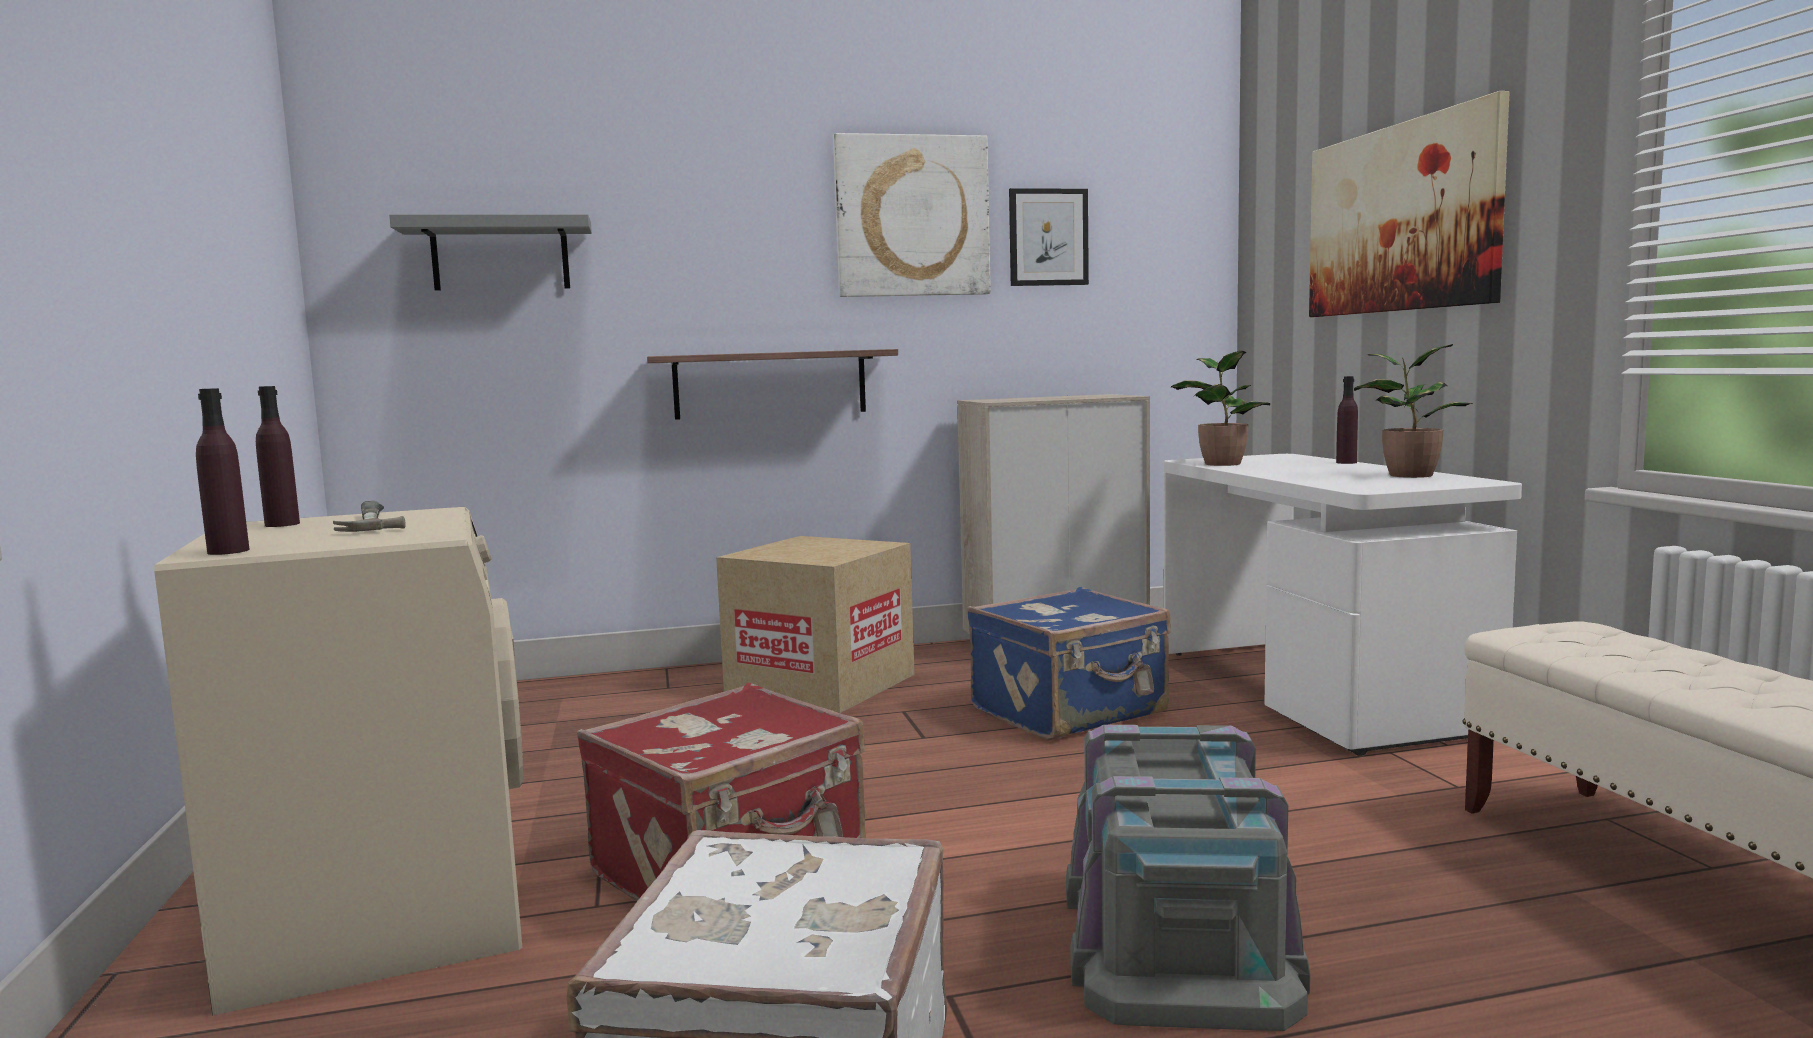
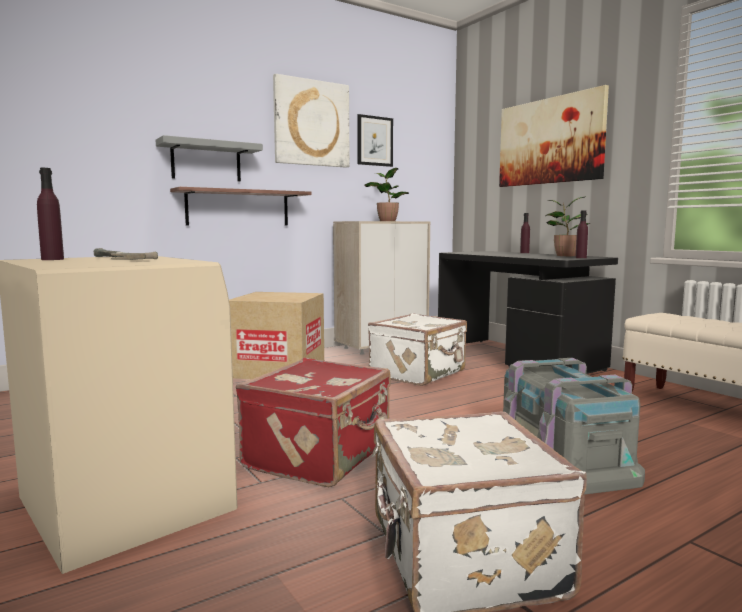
camera: 20 degrees left, 0 degrees up
purple bottle [196,388,250,555] -> purple bottle moved to [576,210,588,258]
grey shelf [389,214,592,291] -> grey shelf moved to [156,135,263,181]
blue suitcase [967,587,1171,740] -> white suitcase [368,313,467,386]
white desk [1164,454,1522,756] -> black desk [438,251,618,374]
potted plant [1171,351,1270,466] -> potted plant moved to [364,168,409,221]

